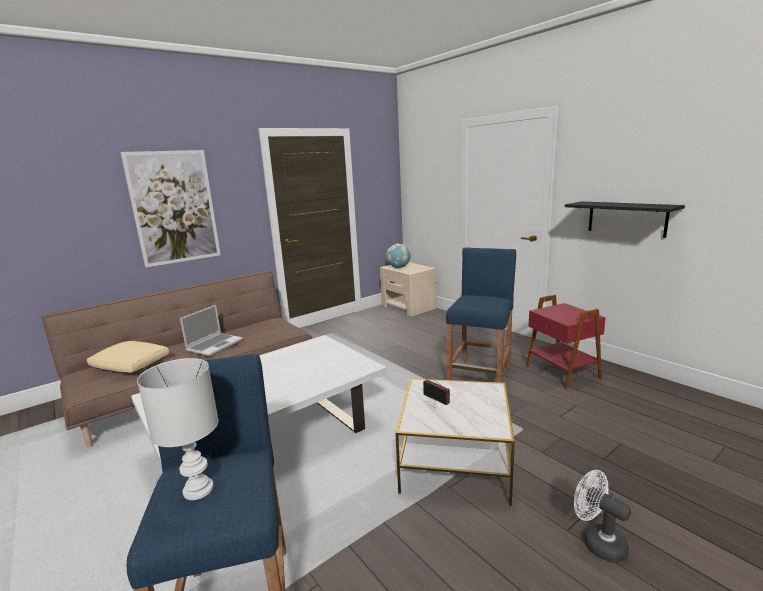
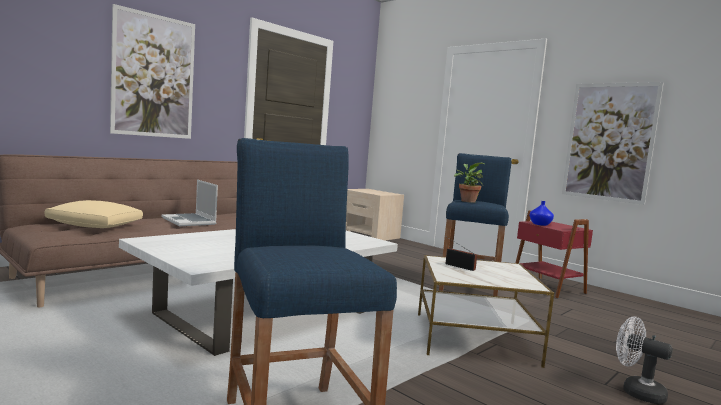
camera: 10 degrees left, 10 degrees down
white table lamp [137,358,219,500] -> none
laptop [180,305,243,356] -> laptop turned 120 degrees clockwise [161,180,218,226]
globe [386,243,411,268] -> none
black shelf [565,201,685,238] -> picture [562,82,664,205]
none -> potted plant [454,163,484,203]
none -> blue vase [530,201,554,226]

